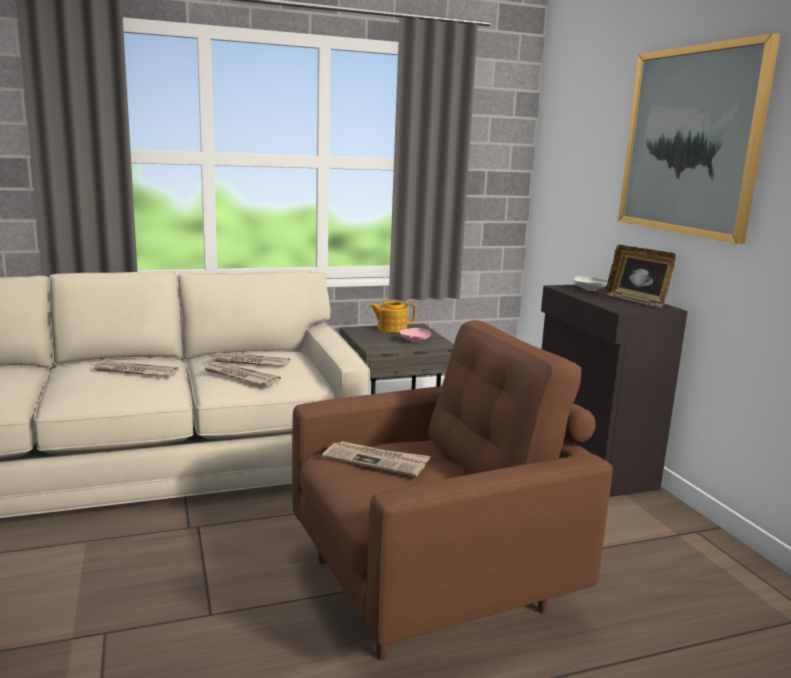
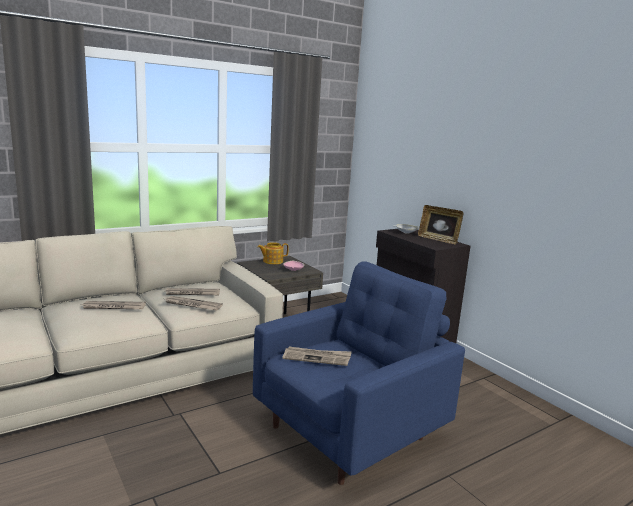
camera: 15 degrees left, 0 degrees up
brown armchair [292,320,613,660] -> blue armchair [253,261,465,485]
picture [618,33,780,244] -> none

